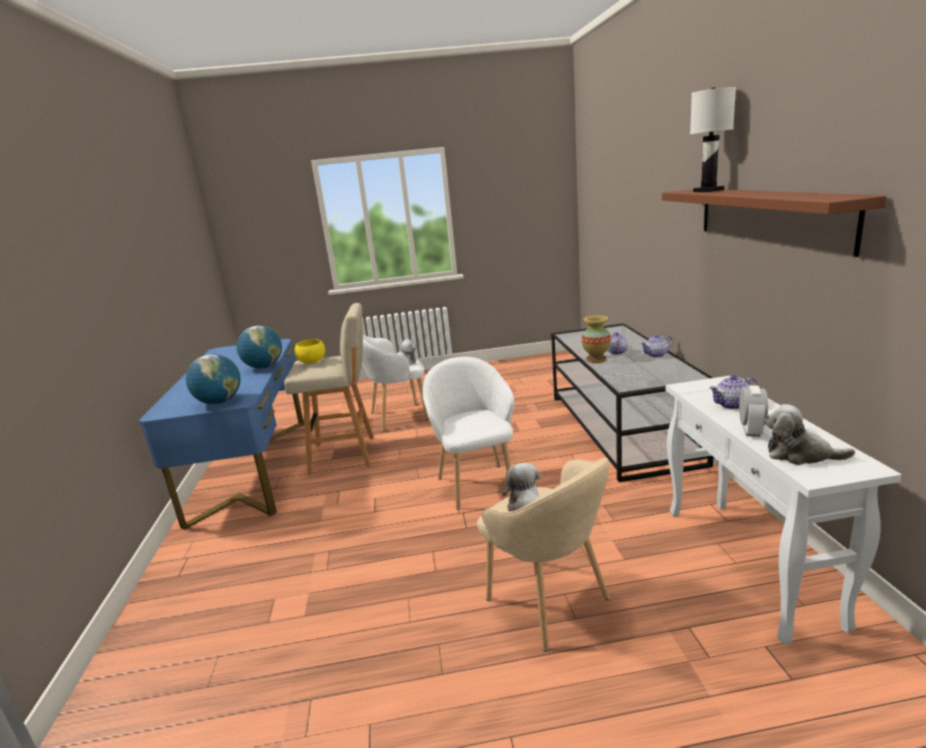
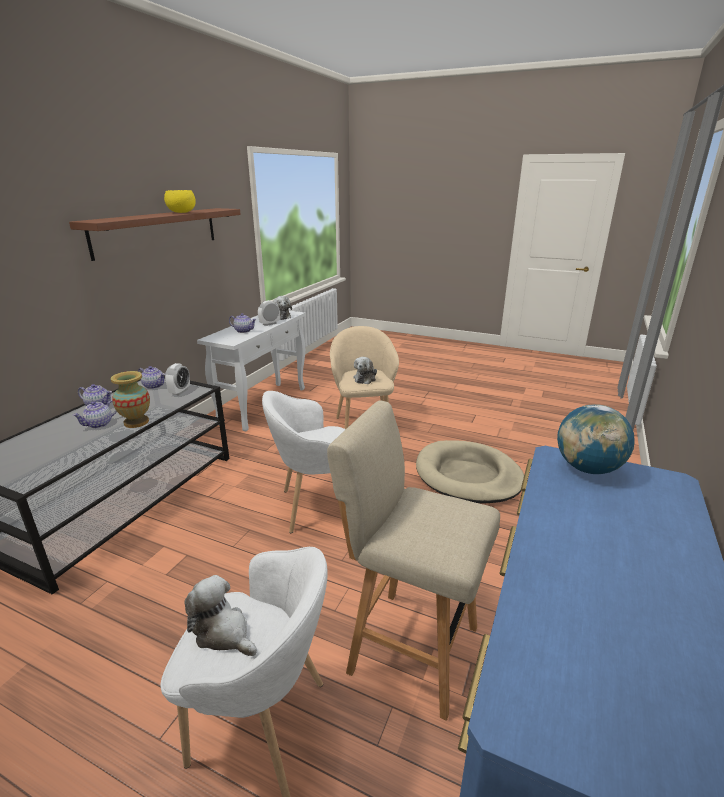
camera: 150 degrees left, 5 degrees up
globe [237,326,282,368] -> none
yellow bowl [295,339,325,364] -> yellow bowl moved to [164,190,196,213]
white armchair [423,357,514,510] -> white armchair turned 60 degrees clockwise [262,391,346,533]
white table lamp [690,87,736,192] -> none
none -> teapot [138,366,165,389]
none -> alarm clock [165,363,190,395]
none -> beige dog bed [416,440,524,504]

